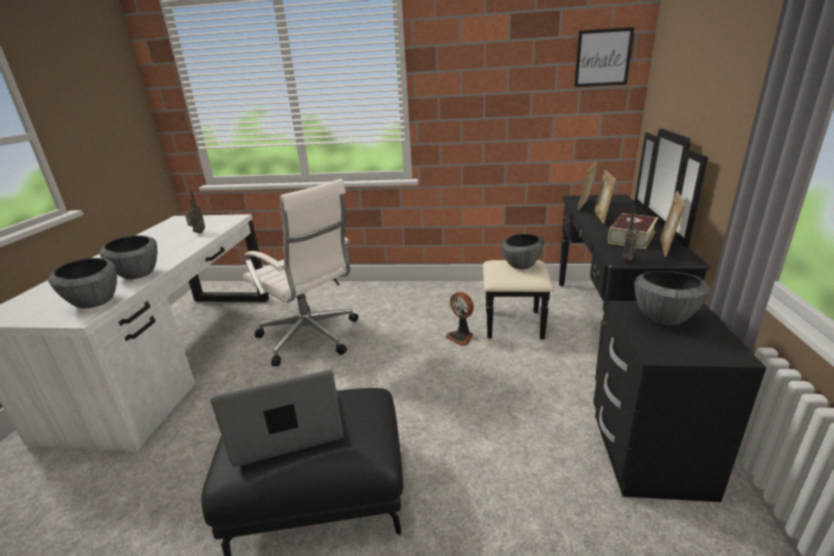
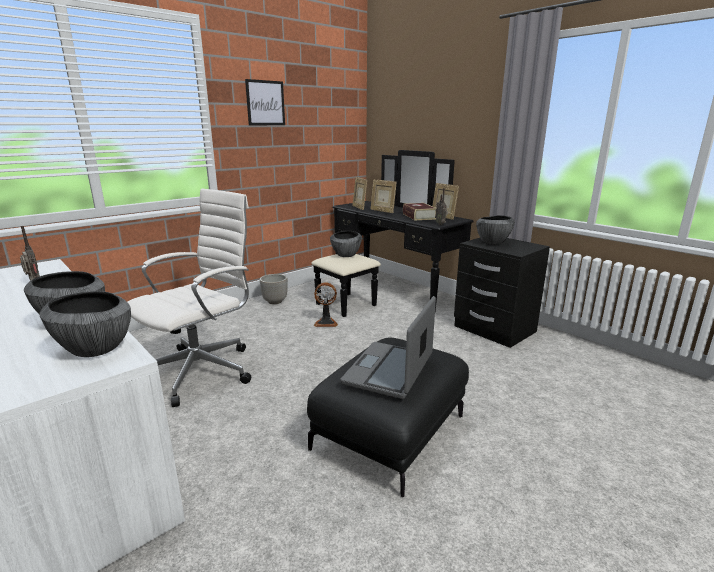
camera: 50 degrees left, 5 degrees down
white office chair [243,179,359,366] -> white office chair turned 45 degrees counterclockwise [128,189,251,407]
picture [574,27,634,87] -> picture moved to [245,79,285,125]
none -> planter [260,274,288,304]

